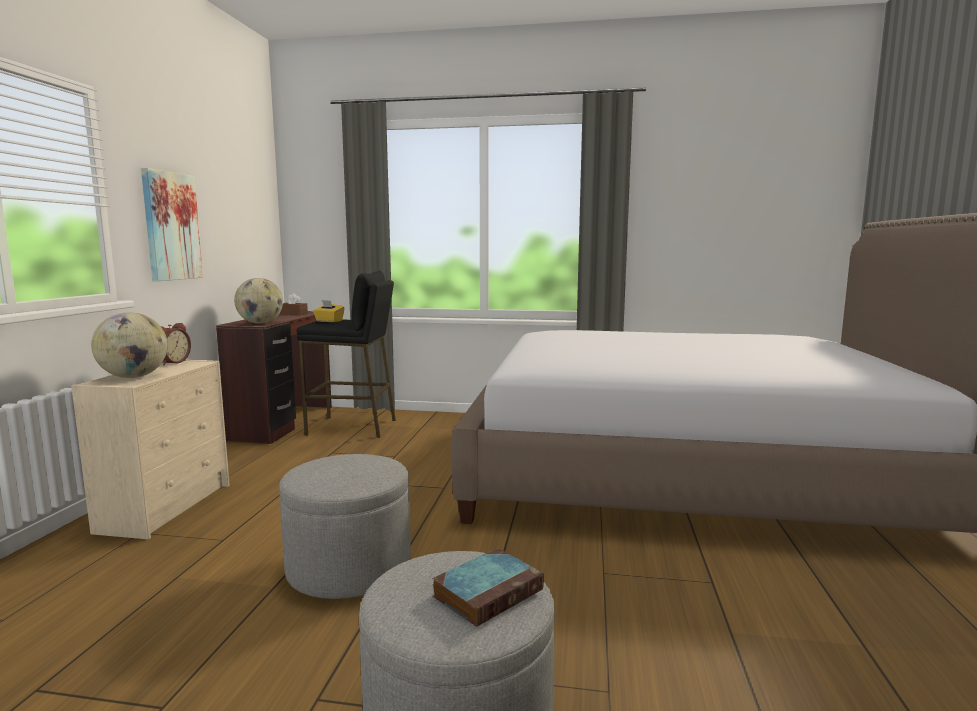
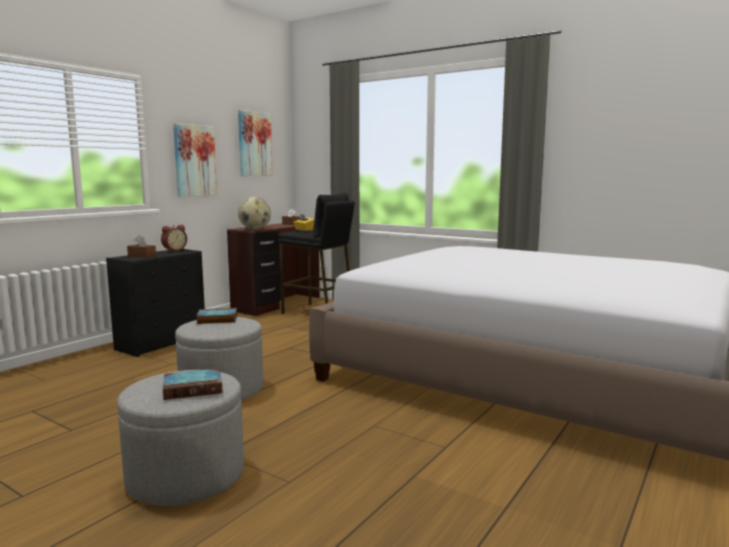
camera: 25 degrees right, 0 degrees up
beige dresser [71,360,230,540] -> black dresser [106,249,205,357]
globe [91,312,168,378] -> brown tissue box [127,235,156,258]
none -> book [196,308,237,324]
none -> picture [238,110,273,176]

